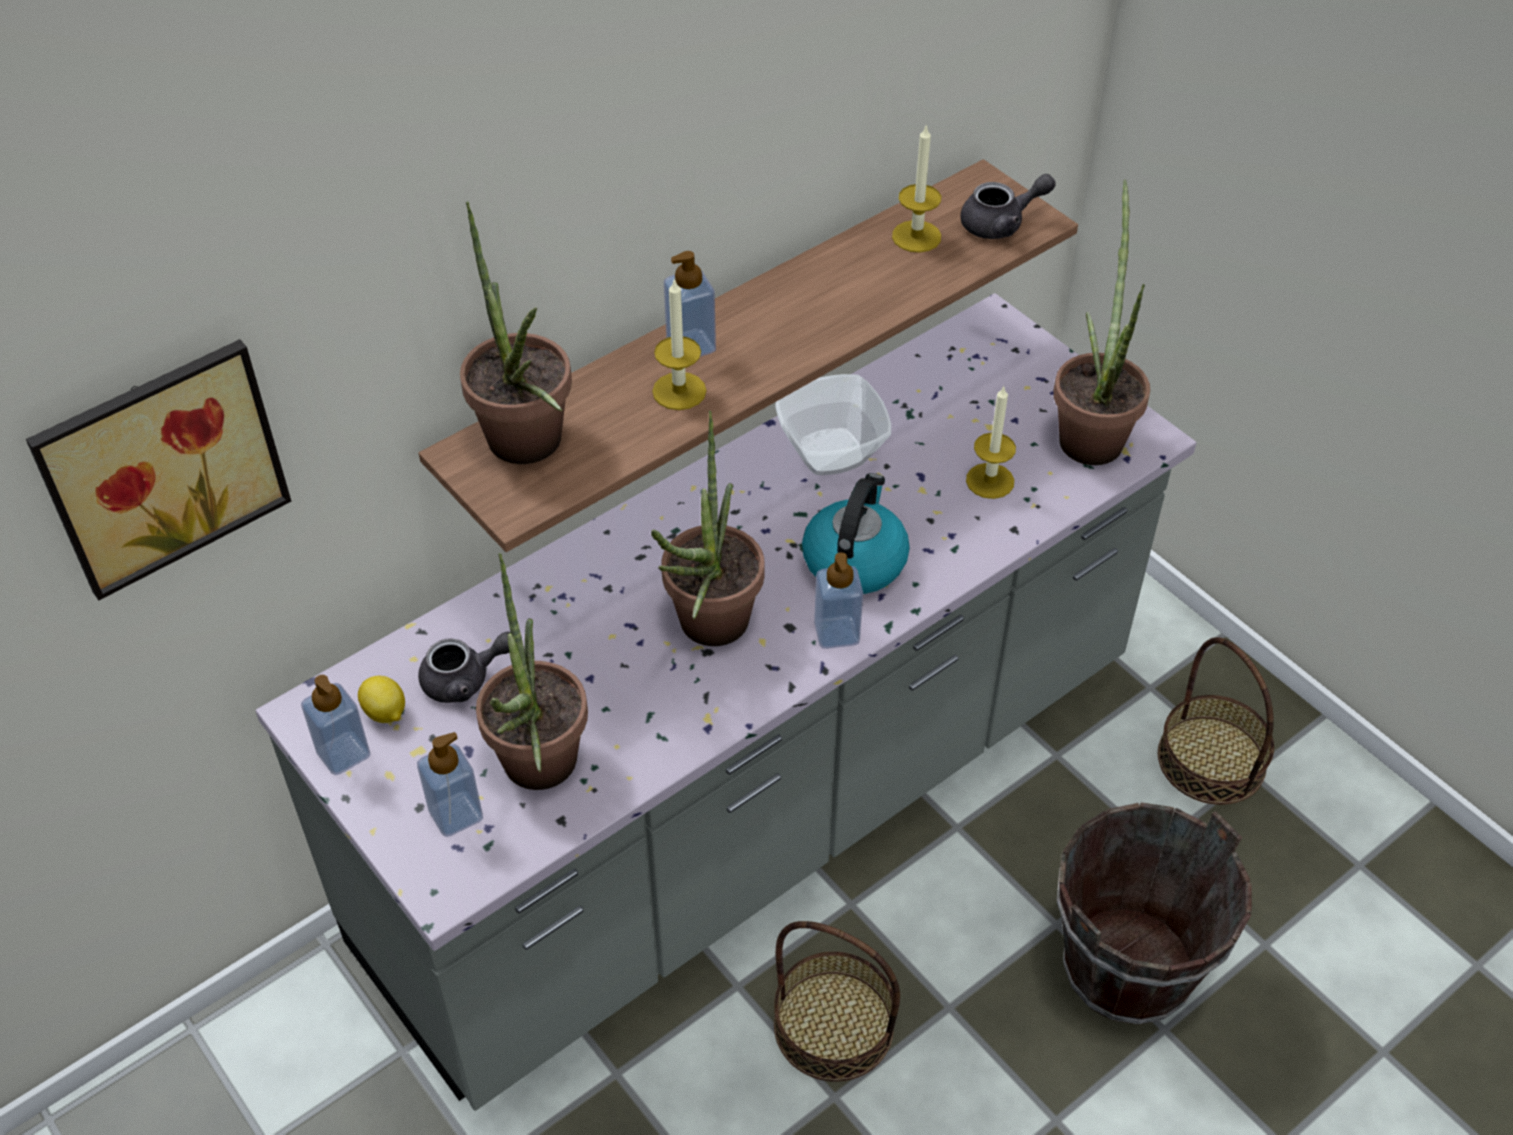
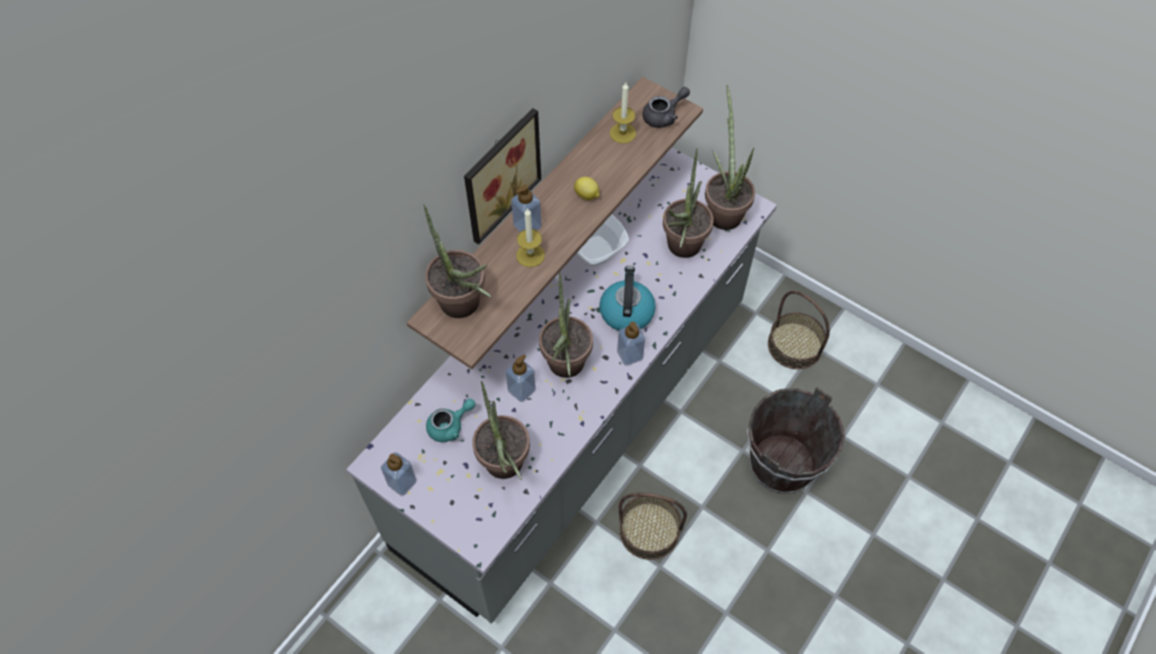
camera: 15 degrees left, 10 degrees up
picture [26,339,291,600] -> picture moved to [464,108,541,244]
lemon [358,676,405,723] -> lemon moved to [574,177,599,200]
soap dispenser [417,732,483,837] -> soap dispenser moved to [505,354,536,402]
grey teapot [418,631,510,703] -> turquoise teapot [426,399,475,442]
candle [966,385,1016,499] -> potted plant [663,148,714,258]

